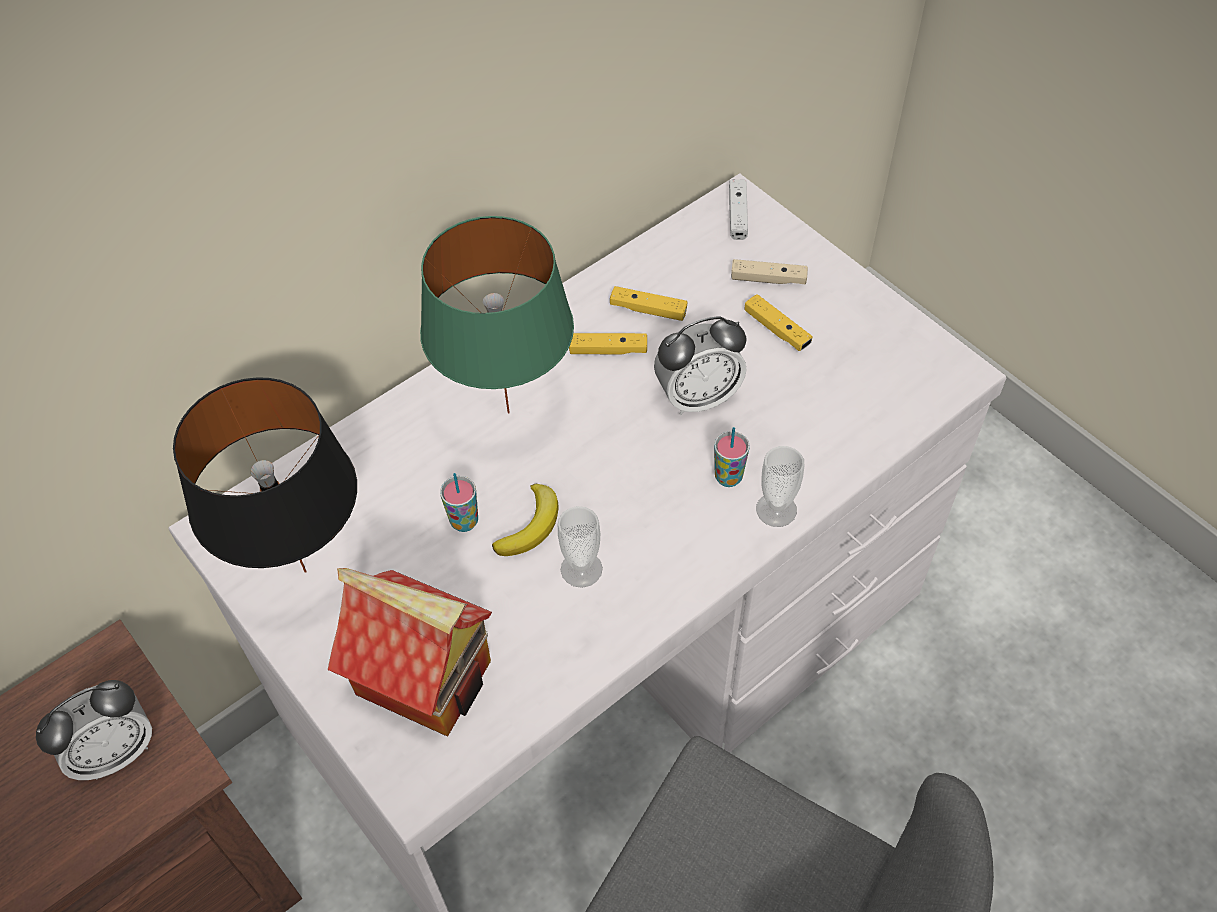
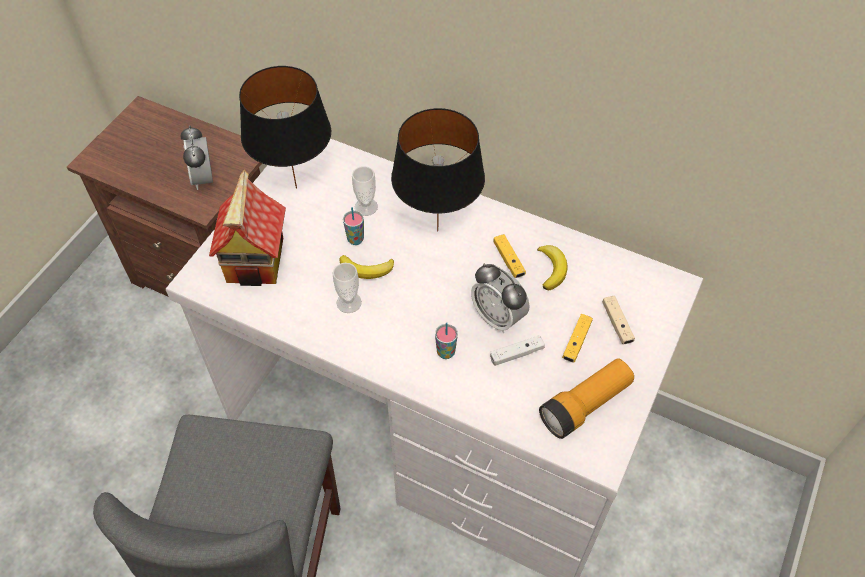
camera: 65 degrees right, 0 degrees up
alarm clock [36,680,152,780] -> alarm clock turned 45 degrees clockwise [180,125,213,190]
green table lamp [420,216,574,414] -> black table lamp [391,108,485,231]
yellow game controller [610,286,688,321] -> banana [537,245,568,291]
white game controller [729,179,748,240] -> white game controller moved to [490,335,545,366]
cup [756,446,804,527] -> cup moved to [352,166,378,216]
none -> flashlight [539,359,634,439]

